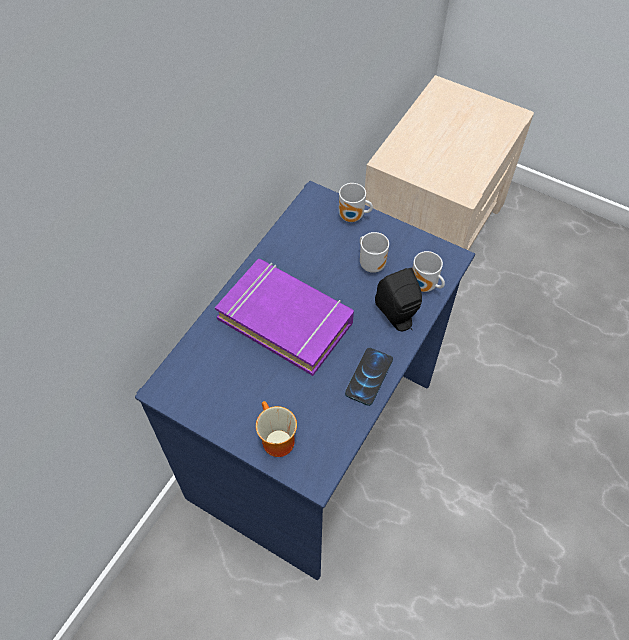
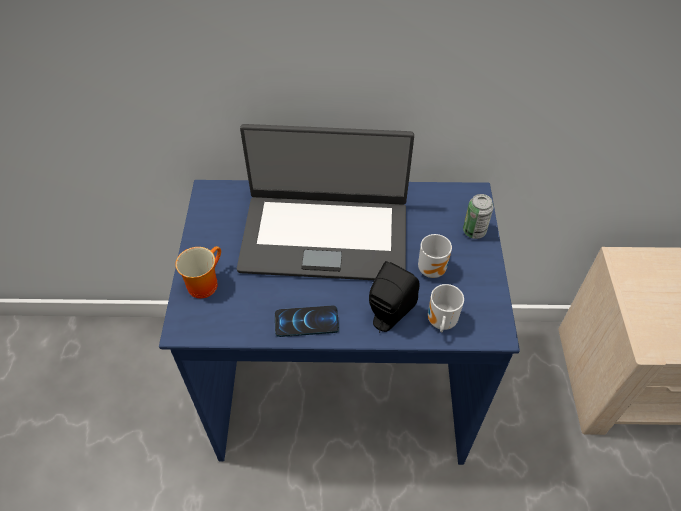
camera: 60 degrees right, 5 degrees down
purple book [215,259,354,376] -> laptop [237,124,414,280]
mug [339,183,373,222] -> can [463,194,494,239]

